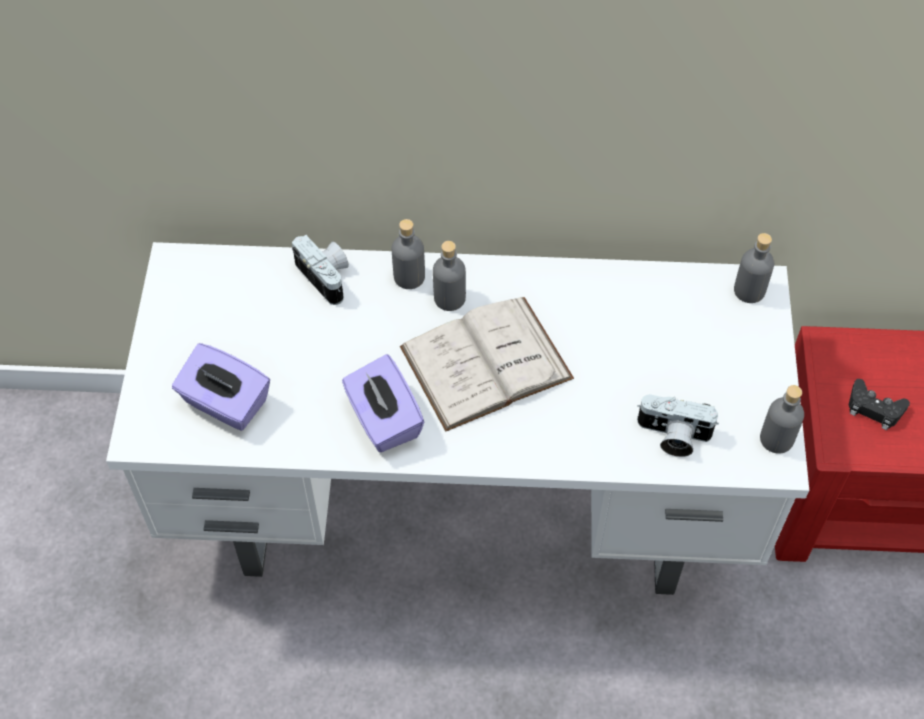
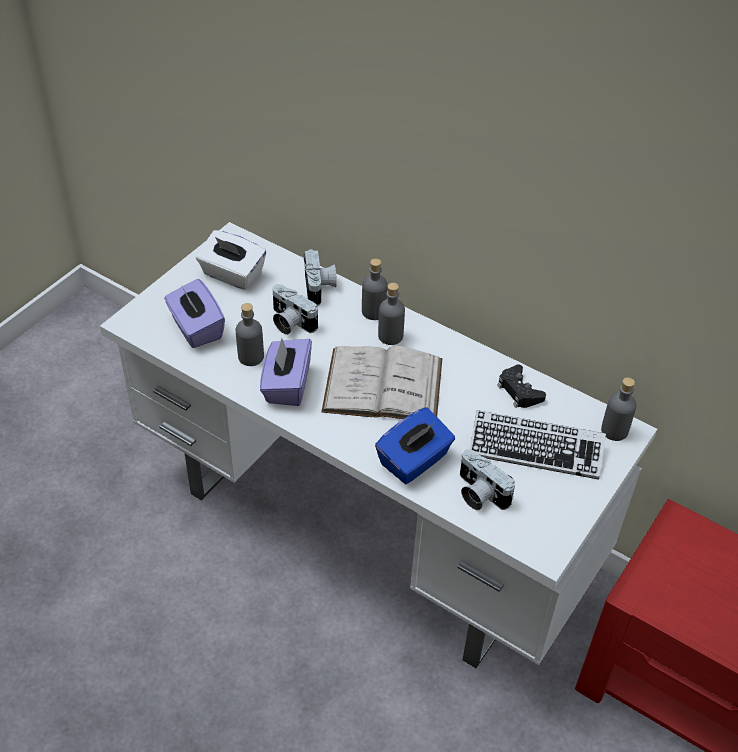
camera: 30 degrees right, 10 degrees down
grey bottle [760,385,804,454] -> grey bottle moved to [236,303,264,366]
black game controller [849,379,910,430] -> black game controller moved to [497,364,546,408]
none -> white tissue box [196,230,266,290]
none -> camera [273,284,318,335]
none -> blue tissue box [375,407,455,484]
none -> keyboard [470,410,606,480]

